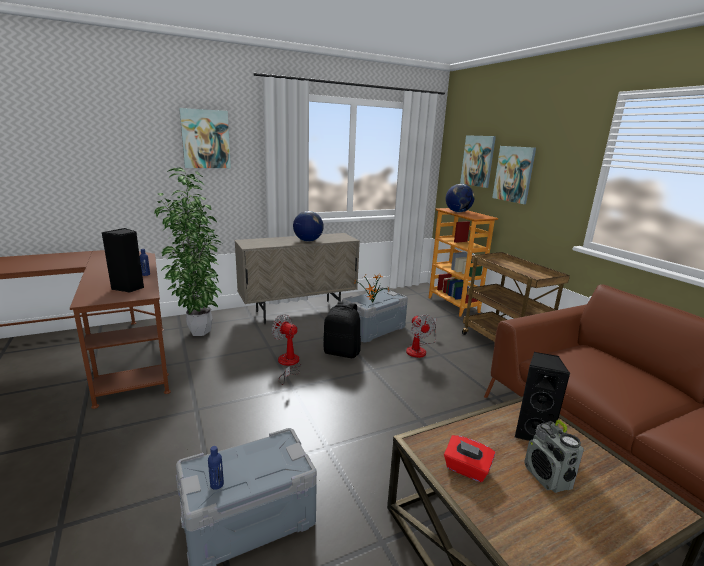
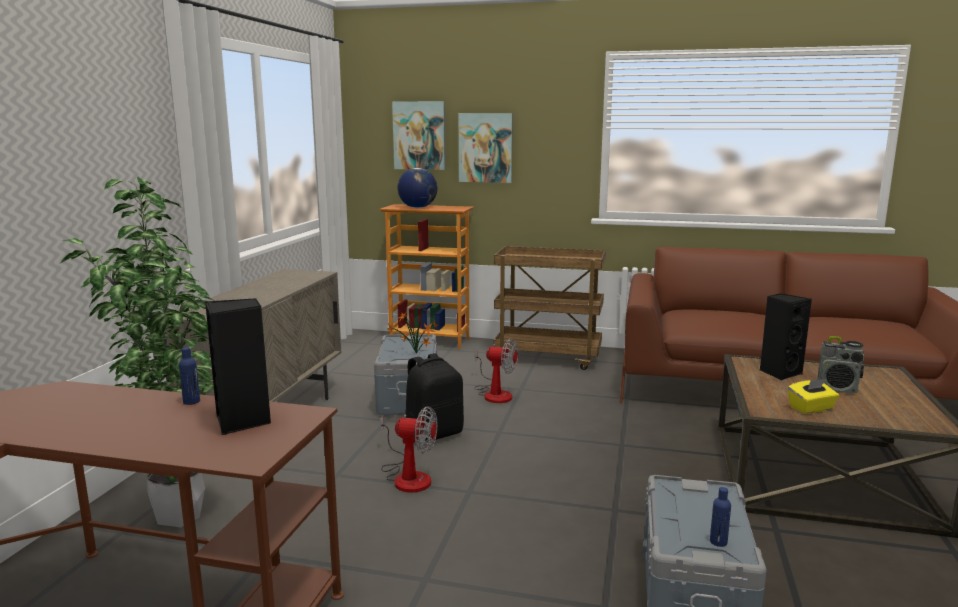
camera: 50 degrees left, 5 degrees down
picture [179,108,231,168] -> none
fan [271,314,301,385] -> fan turned 150 degrees counterclockwise [380,406,437,493]
globe [293,211,324,242] -> none
red tissue box [444,435,495,482] -> yellow tissue box [788,379,839,414]

